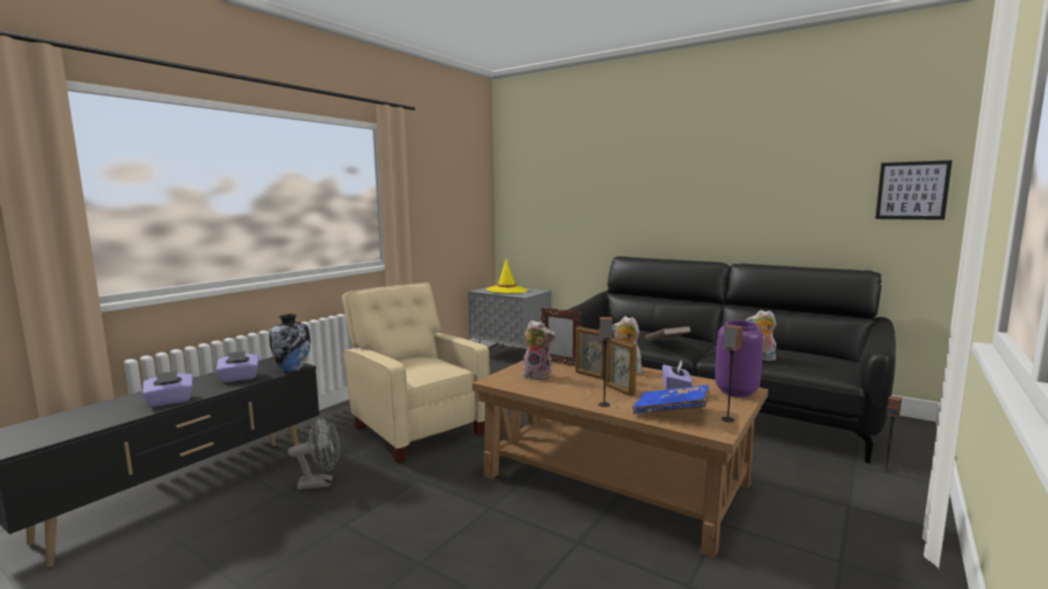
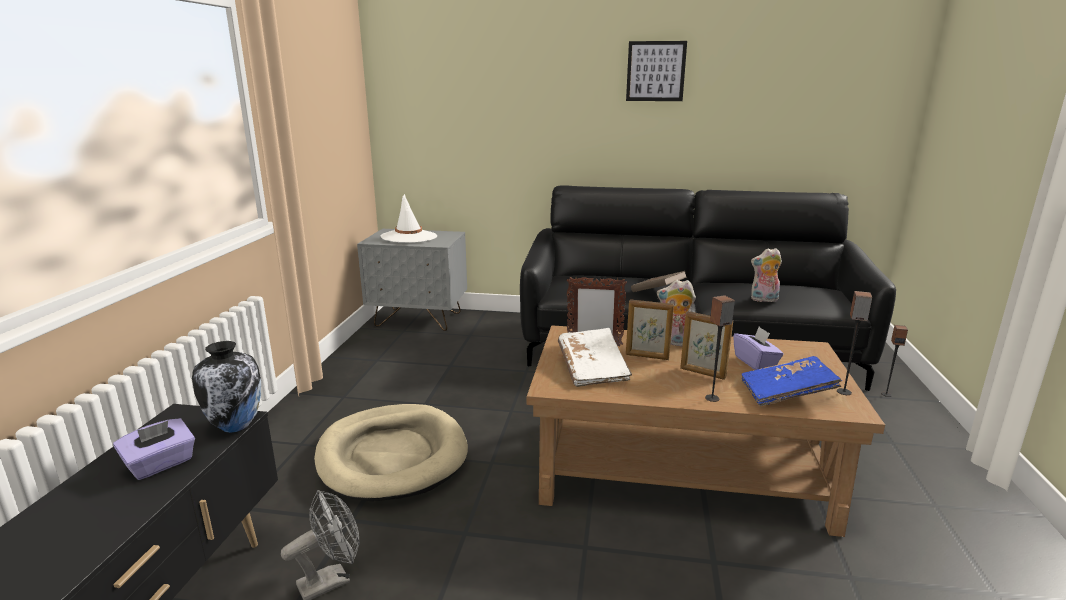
camera: 25 degrees left, 10 degrees up
purple tissue box [142,371,193,407] -> none
beige armchair [342,282,490,463] -> beige dog bed [314,404,468,501]
yellow hat [486,259,528,293] -> white hat [381,194,437,243]
plush toy [522,320,556,381] -> white book [558,328,632,387]
purple vase [715,320,763,397] -> none
picture [875,160,952,220] -> picture moved to [626,41,687,101]

